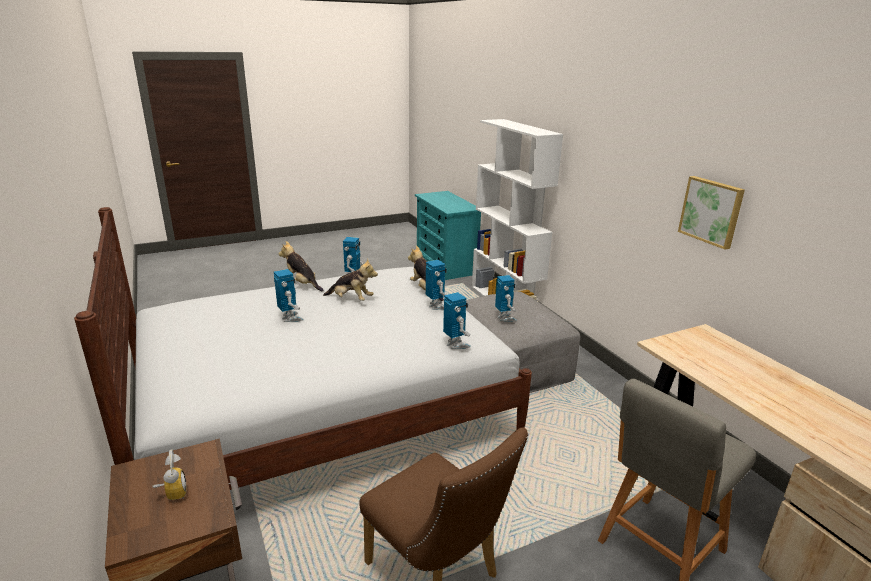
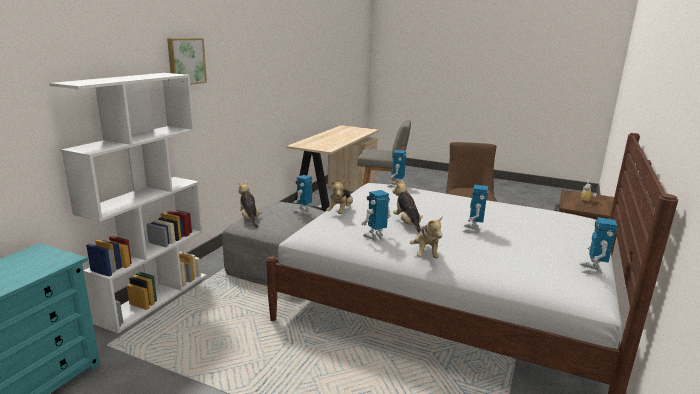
camera: 130 degrees left, 5 degrees down
toy robot [426,260,447,310] -> toy robot moved to [580,217,617,274]
picture [678,176,745,250] -> picture moved to [167,38,207,85]
none -> plush toy [238,181,262,228]

